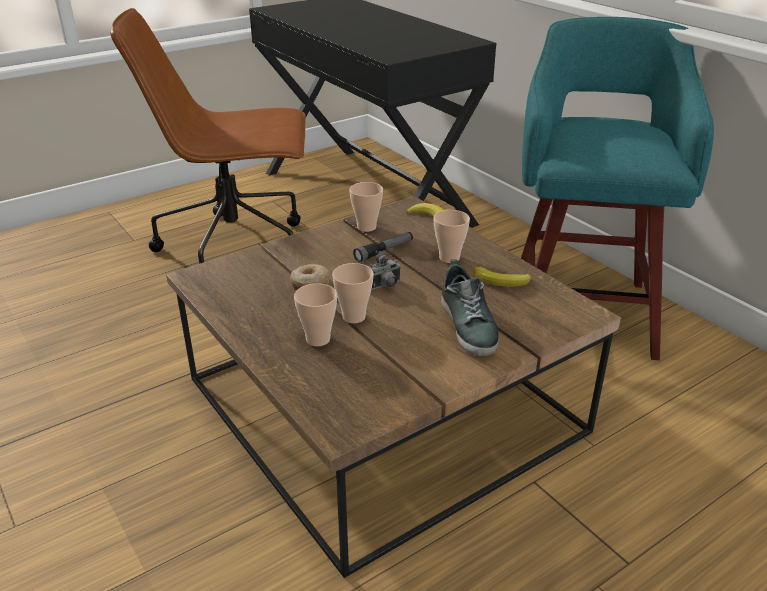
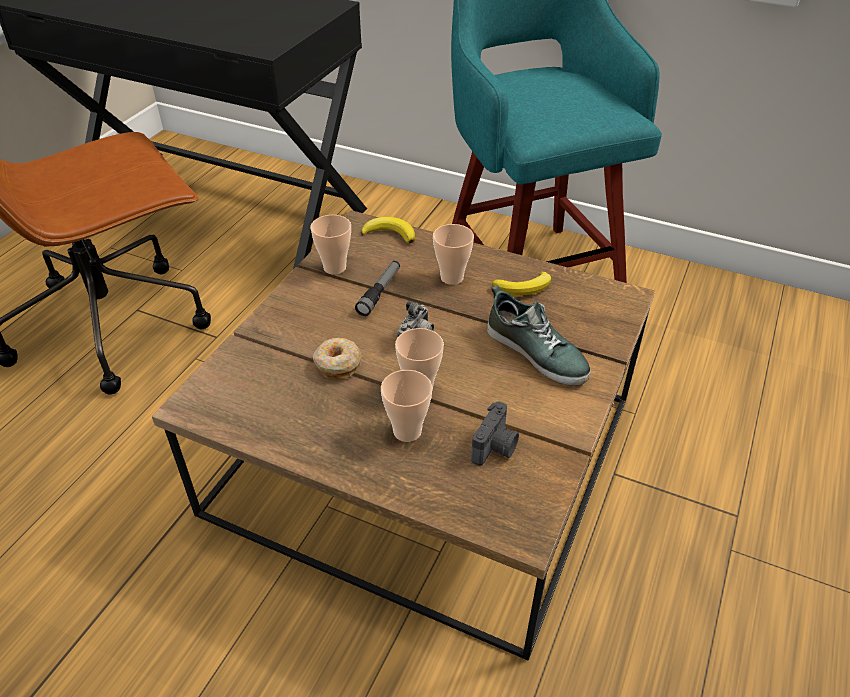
camera: 30 degrees left, 10 degrees up
none -> camera [471,401,519,466]

